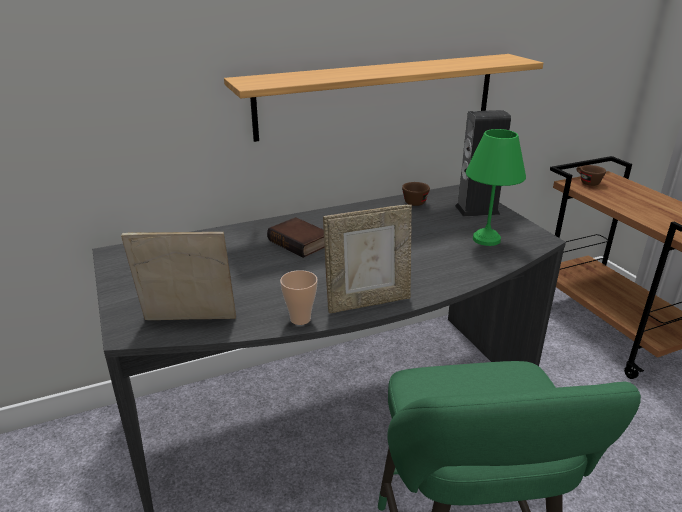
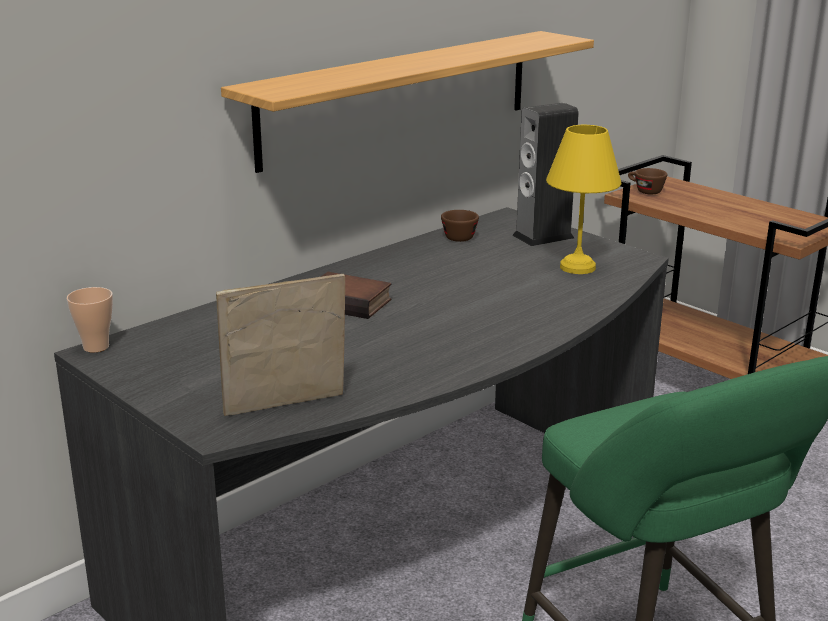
camera: 20 degrees left, 5 degrees down
cup [280,270,318,325] -> cup moved to [67,287,113,352]
picture frame [323,205,412,313] -> none
green table lamp [466,129,526,246] -> yellow table lamp [546,125,621,274]

